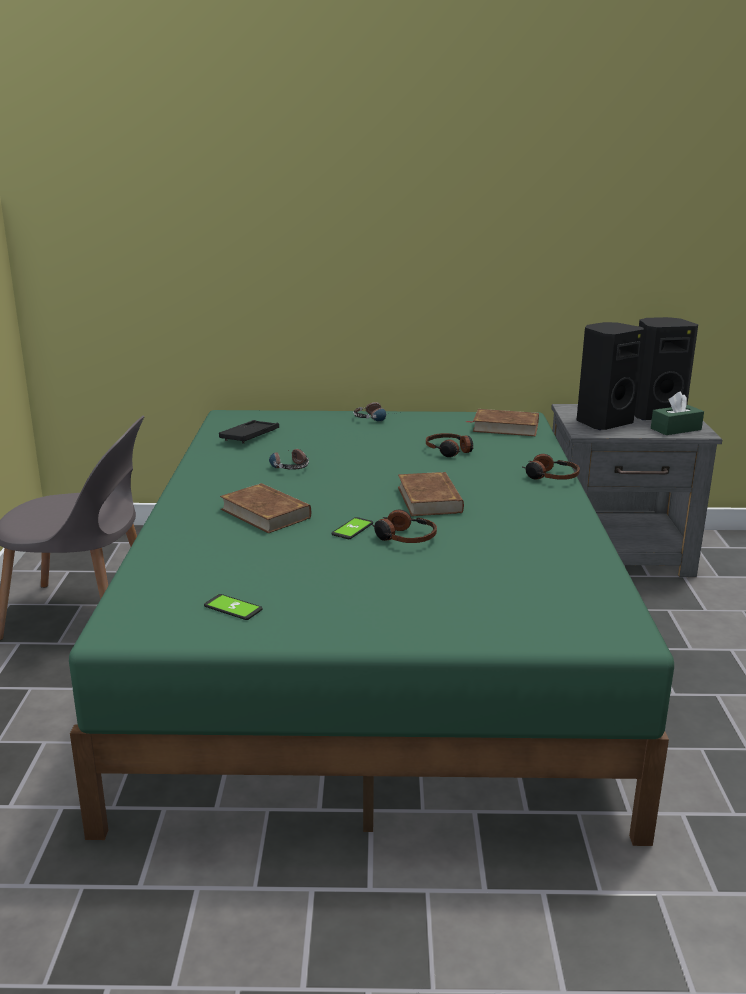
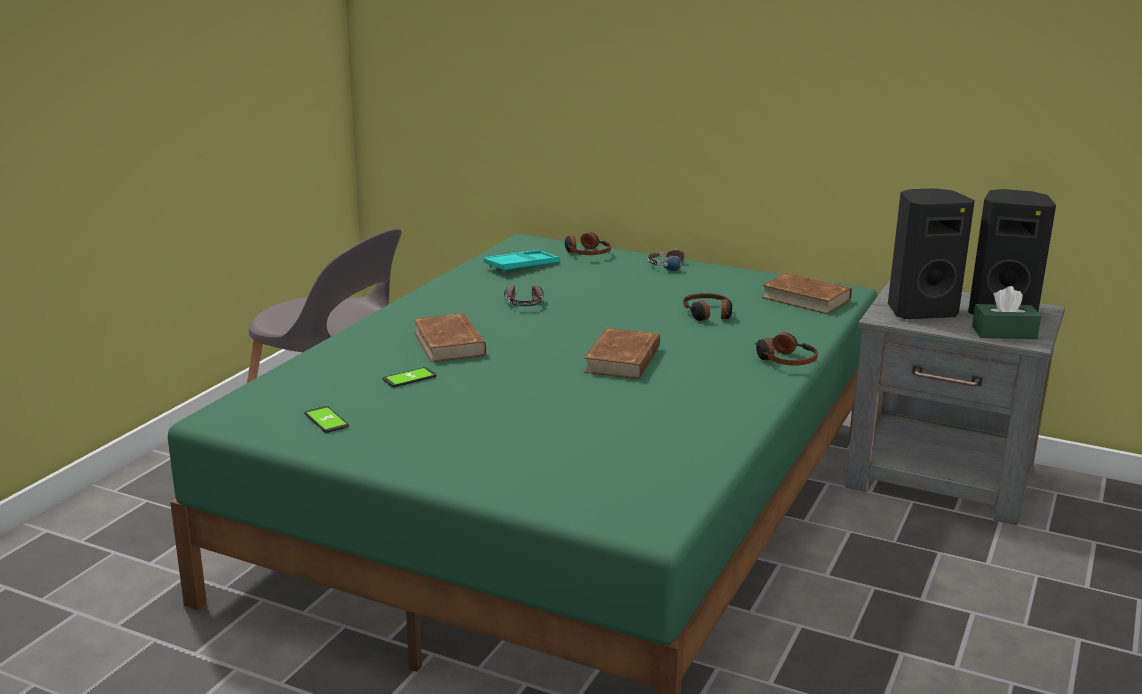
camera: 25 degrees right, 0 degrees up
black tray [219,420,279,444] -> turquoise tray [484,250,560,272]
phone [331,517,373,539] -> phone moved to [383,367,437,387]
headphones [371,510,437,543] -> headphones moved to [565,232,611,255]

